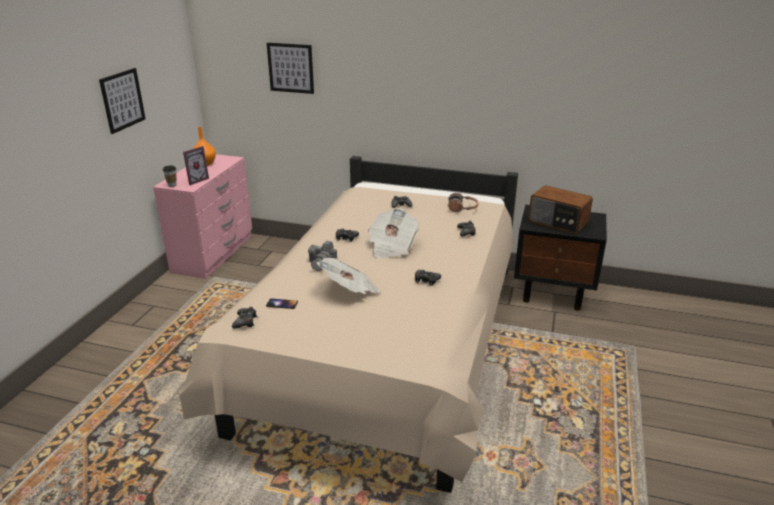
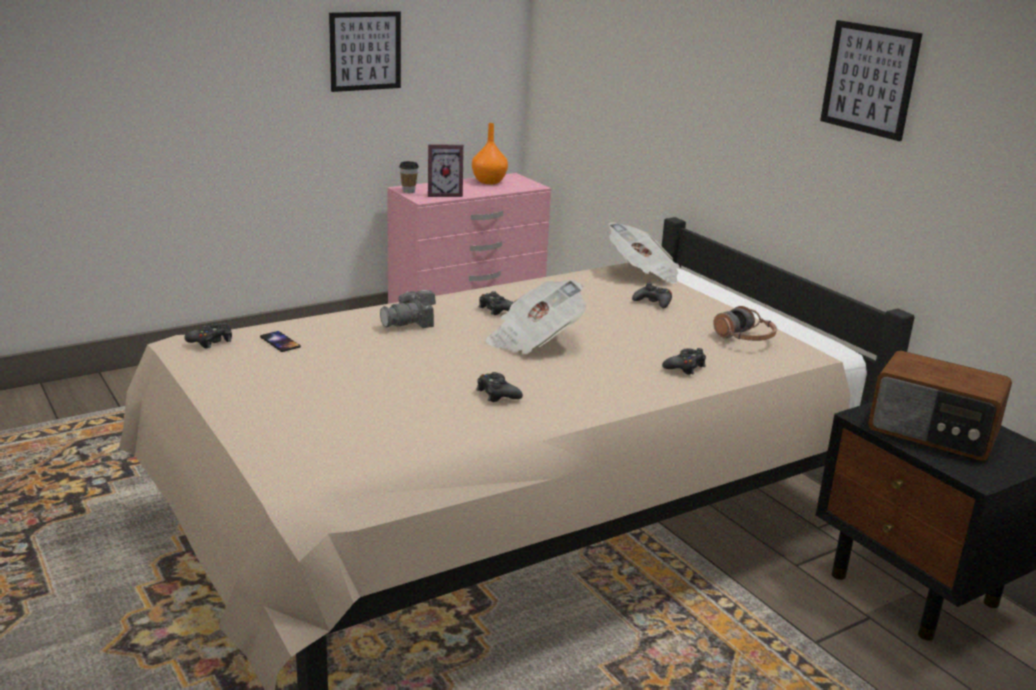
camera: 40 degrees right, 5 degrees down
picture [267,43,314,94] -> picture moved to [820,20,923,141]
newspaper [317,258,381,294] -> newspaper moved to [609,222,679,285]
radio [528,185,593,234] -> radio turned 45 degrees counterclockwise [868,351,1012,461]

